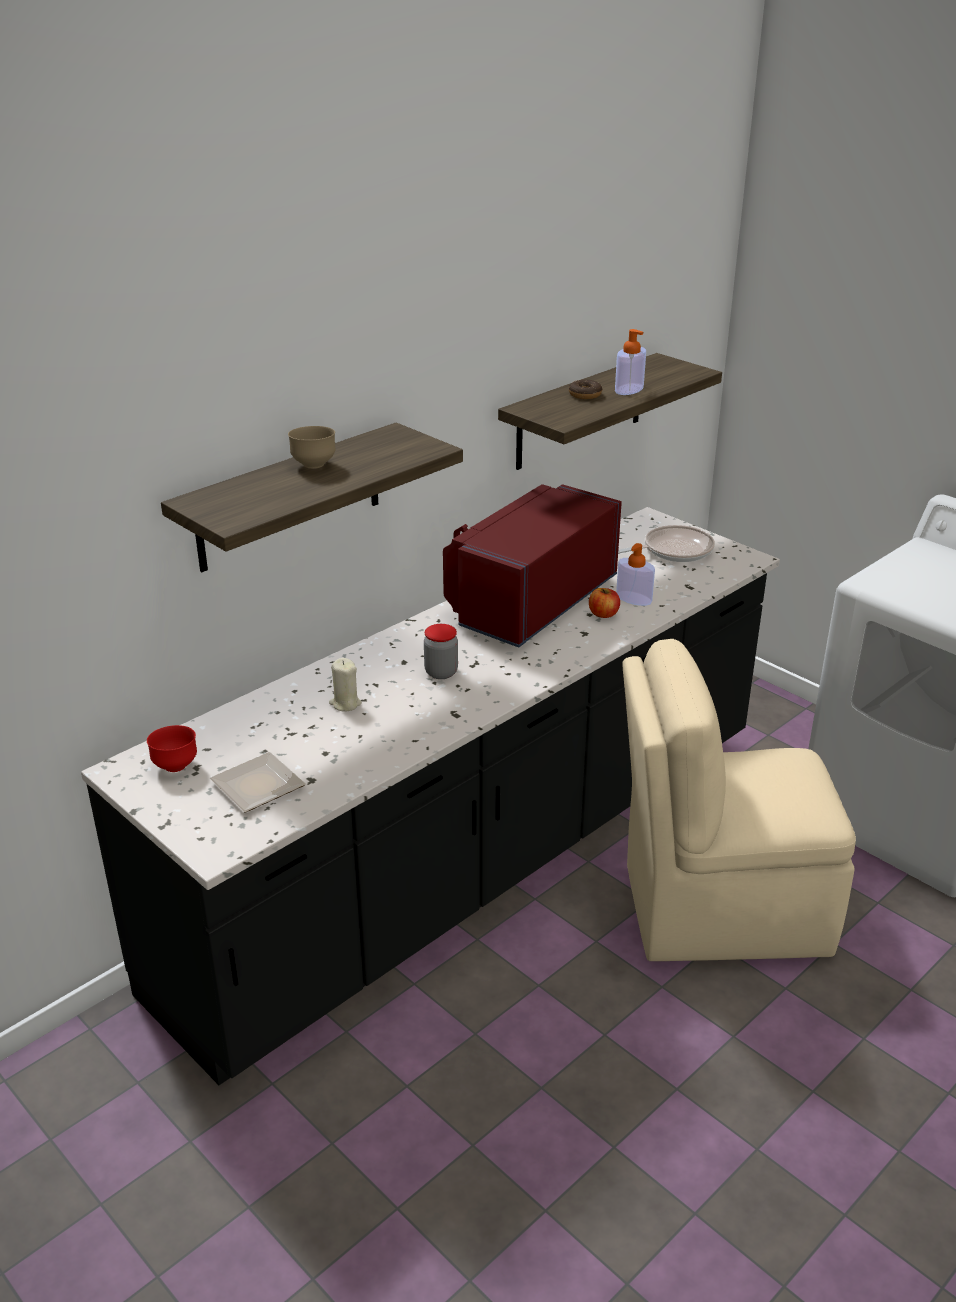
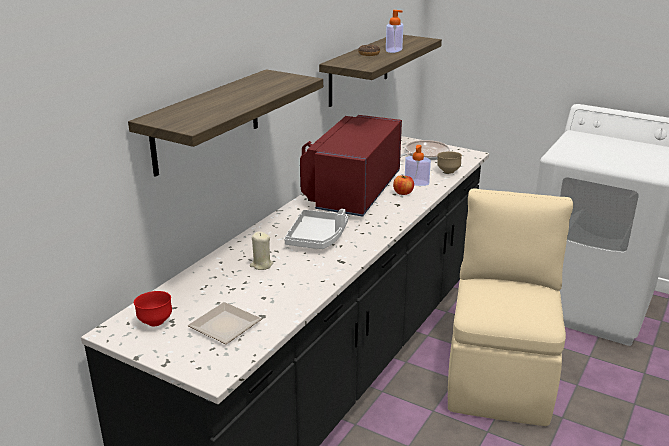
camera: 15 degrees left, 5 degrees down
brown bowl [288,426,335,469] -> brown bowl moved to [437,151,462,174]
jar [424,624,458,679] -> grey tray [284,209,348,249]
beige chair [622,639,856,961] -> beige chair turned 120 degrees clockwise [448,188,573,426]

